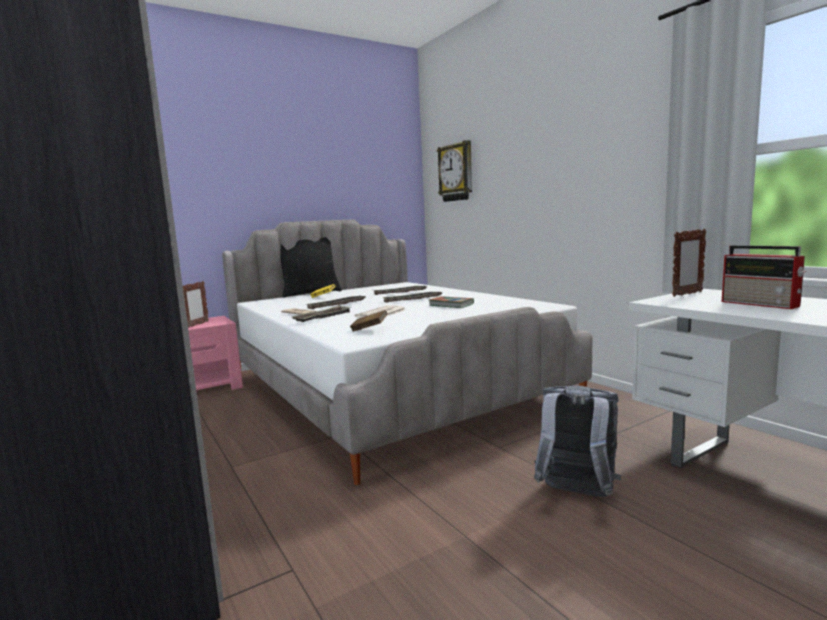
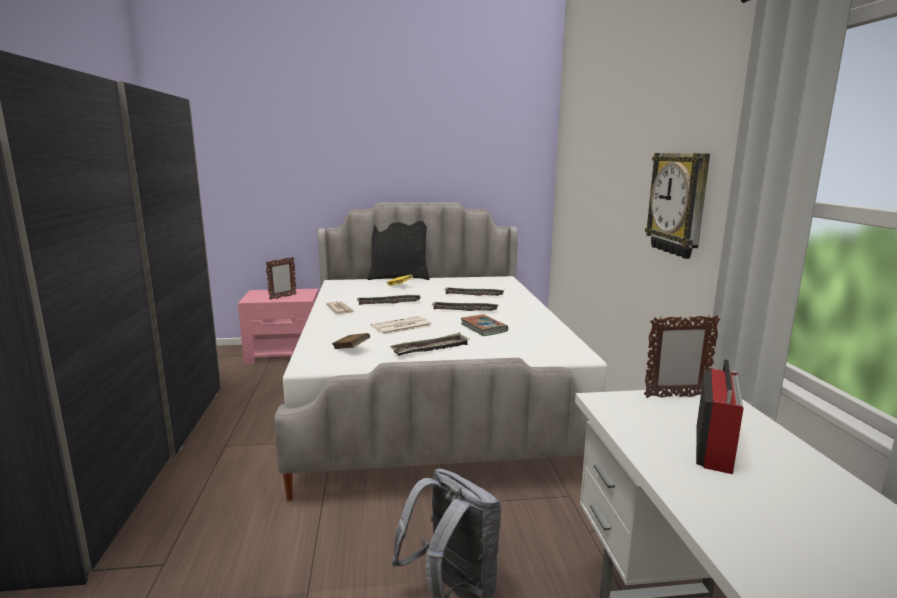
camera: 25 degrees right, 5 degrees up
tray [292,305,351,322] -> tray moved to [390,333,469,356]
wall clock [437,140,472,202] -> wall clock moved to [645,153,710,259]
radio [722,245,806,309] -> radio turned 150 degrees counterclockwise [696,359,744,474]

